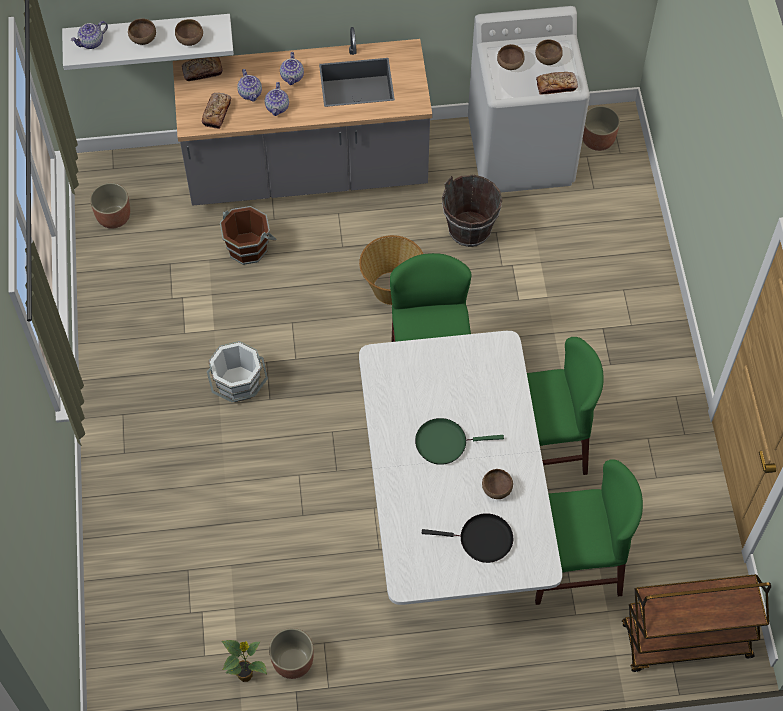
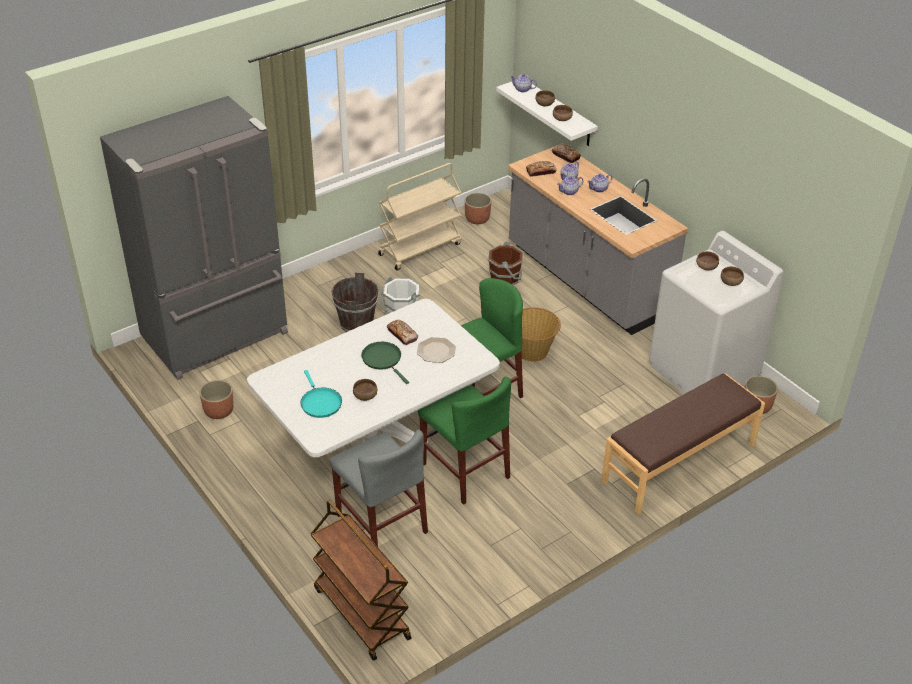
camera: 60 degrees right, 20 degrees down
potted plant [221,640,267,682] -> none
black frying pan [422,513,513,563] -> turquoise frying pan [300,370,342,418]
brown bucket [442,175,502,247] -> brown bucket moved to [331,272,379,332]
green chair [535,459,643,605] -> grey chair [330,430,428,547]
bread [536,72,578,95] -> bread moved to [387,320,418,345]
none -> grey fridge [100,96,288,380]
none -> beige cart [378,163,461,270]
none -> plate [417,337,456,363]
none -> brown bench [601,373,765,515]

